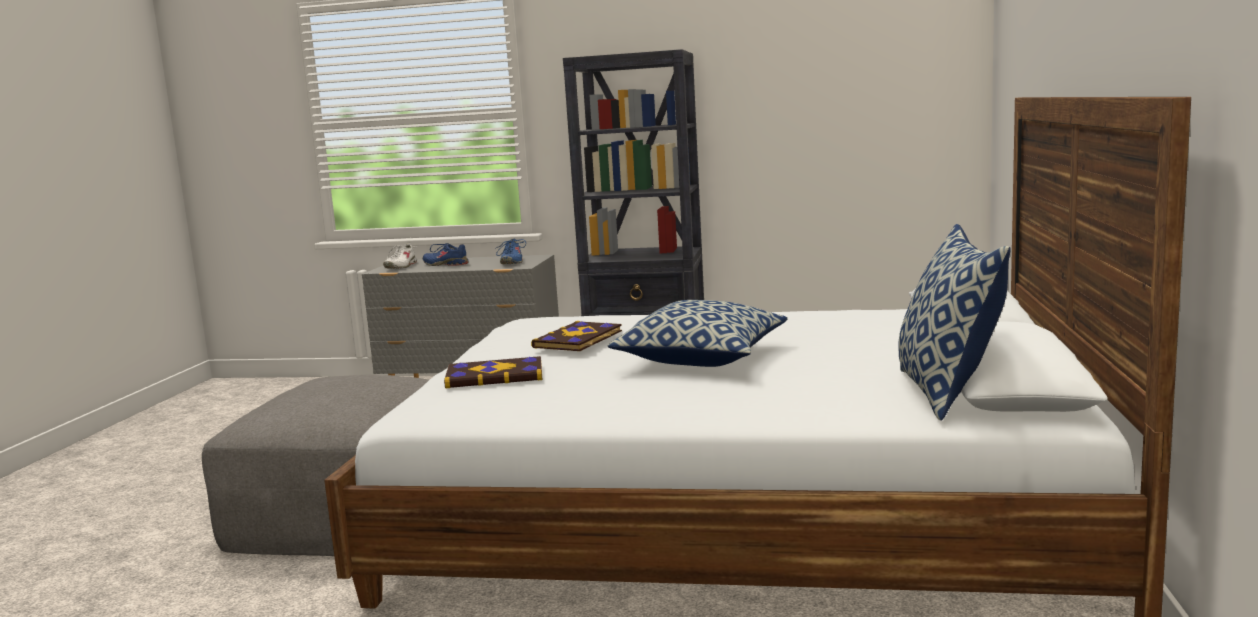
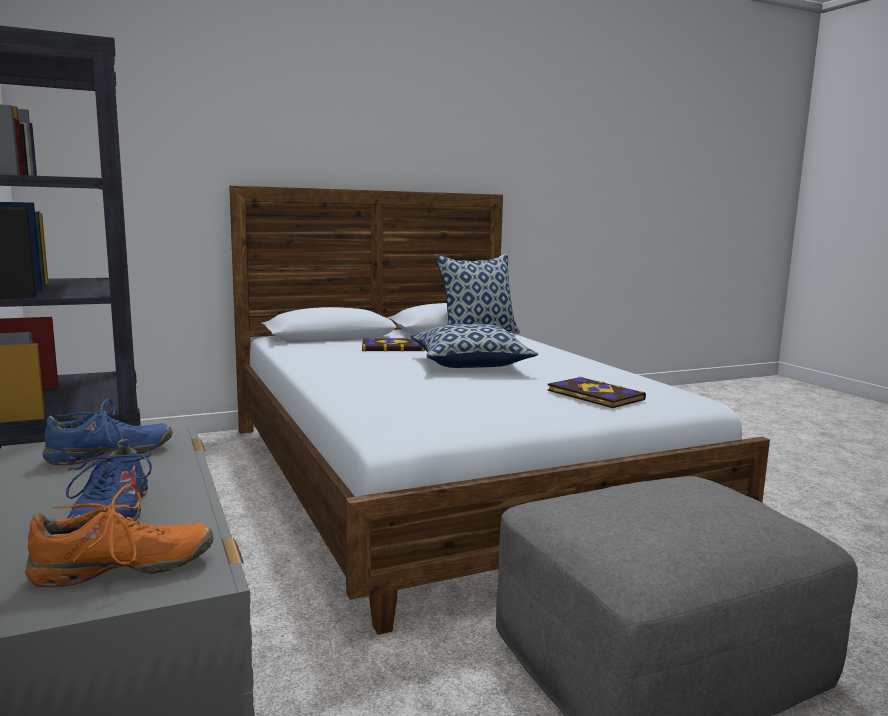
camera: 125 degrees left, 0 degrees up
white shoe [383,243,417,269] -> orange shoe [25,484,214,588]
book [531,321,622,351] -> book moved to [362,337,425,351]

